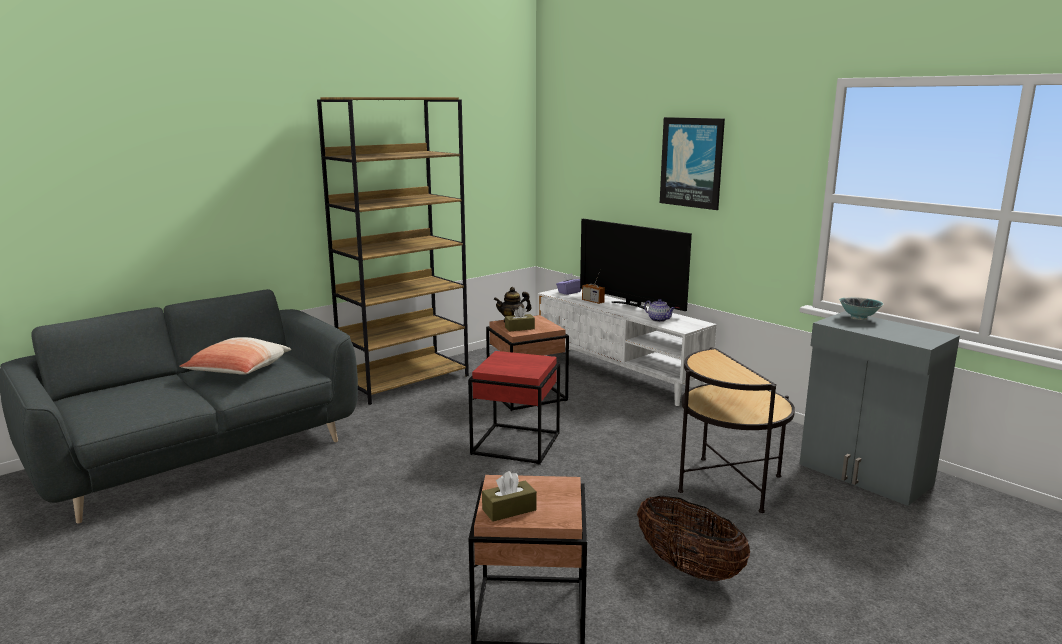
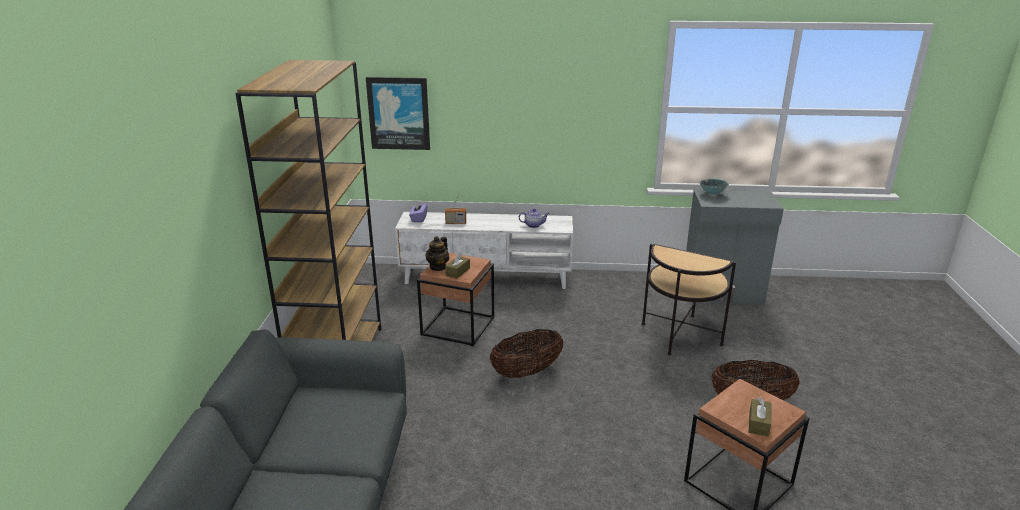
camera: 45 degrees left, 10 degrees up
pillow [179,337,291,375] -> none
red side table [468,351,560,465] -> basket [490,329,563,378]
television [580,219,692,311] -> none
picture [660,117,725,210] -> picture moved to [366,77,430,150]

